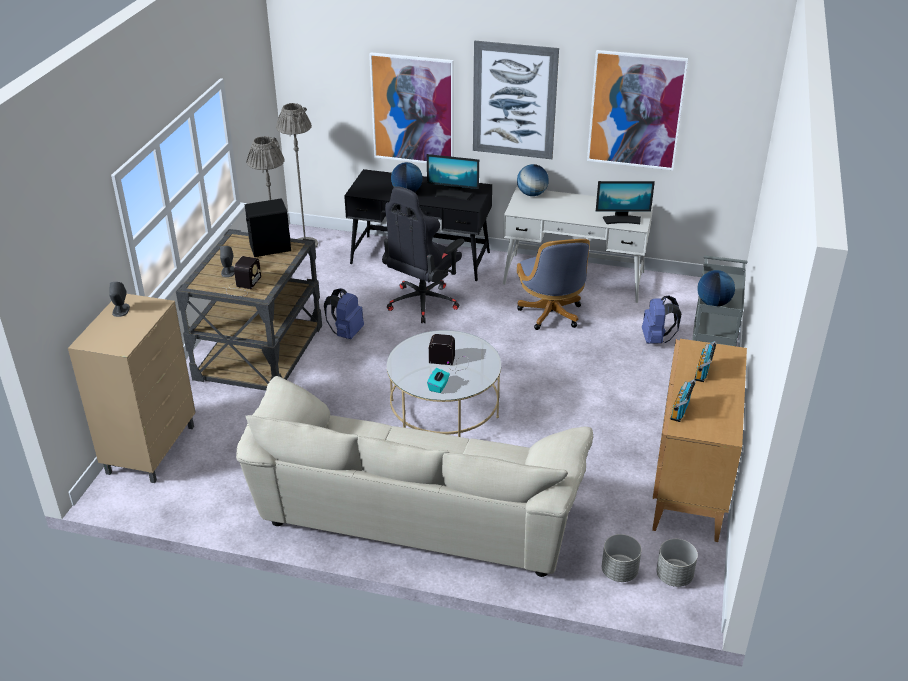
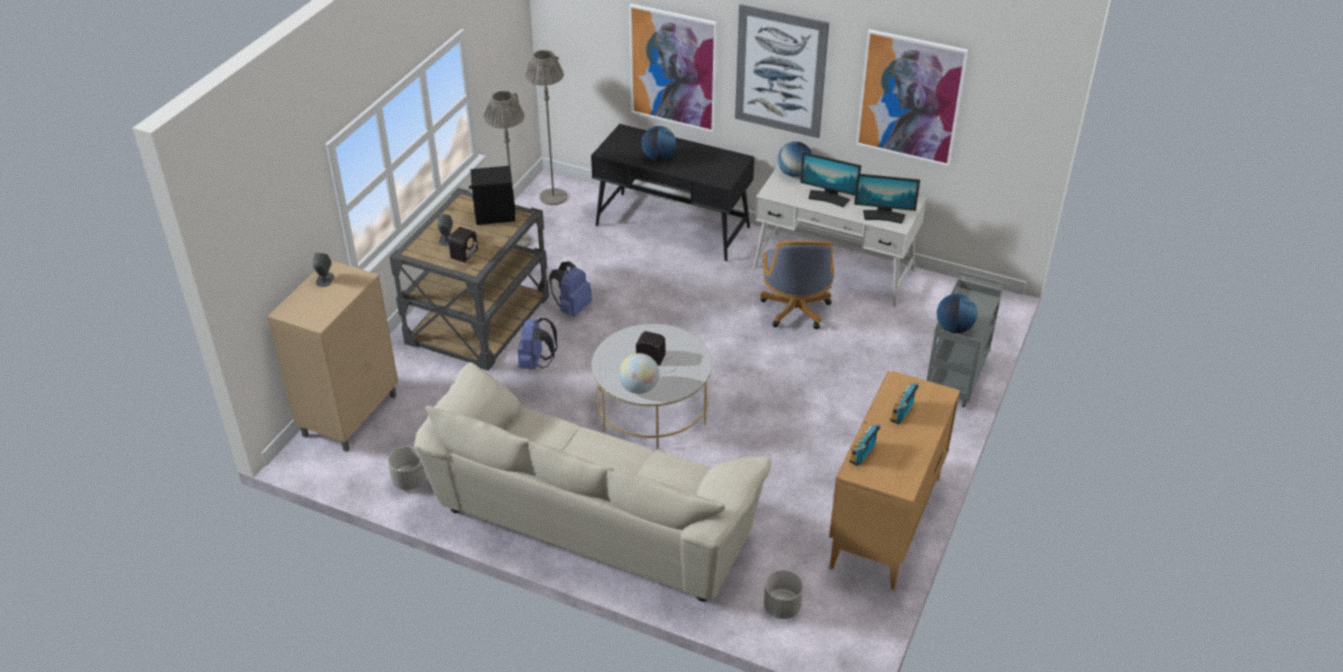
camera: 10 degrees right, 5 degrees up
black office chair [382,186,464,323] -> none
monitor [427,154,479,200] -> monitor moved to [800,152,861,207]
turquoise tissue box [427,368,450,393] -> globe [618,353,659,394]
blue backpack [642,295,681,344] -> blue backpack moved to [518,318,557,369]
grey planter [656,539,698,587] -> grey planter moved to [388,446,426,490]

